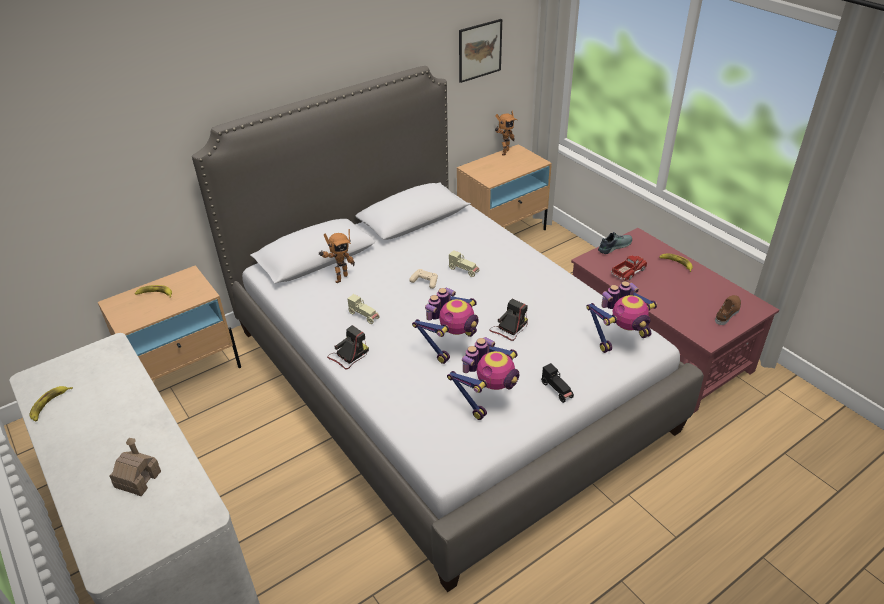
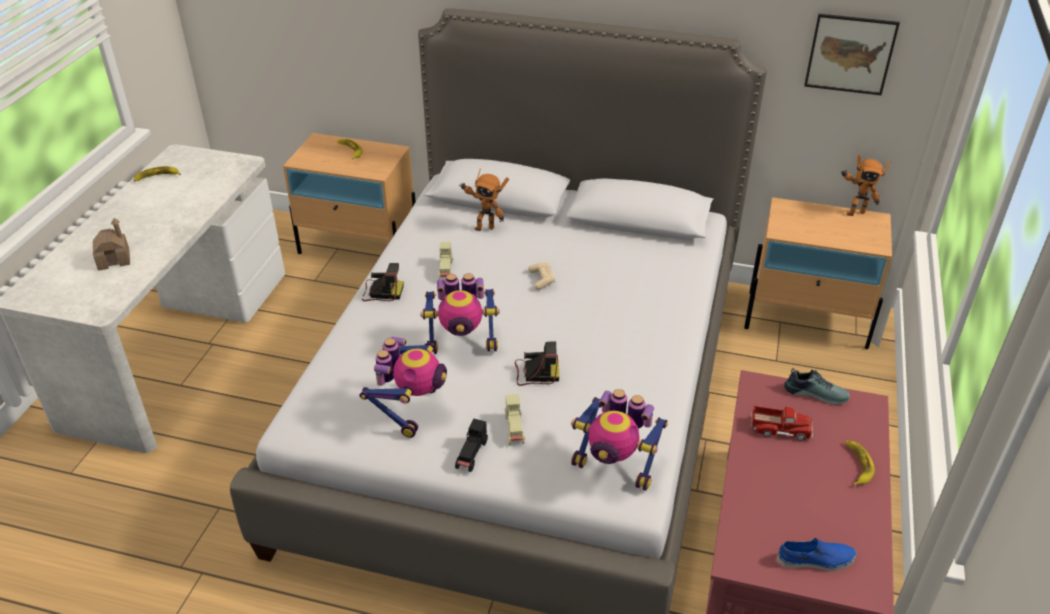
camera: 50 degrees right, 0 degrees up
toy robot [447,337,519,420] -> toy robot turned 75 degrees counterclockwise [360,337,447,438]
beige toy car [449,250,479,277] -> beige toy car moved to [505,394,525,445]
brown shoe [715,295,741,325] -> blue shoe [777,538,857,571]

